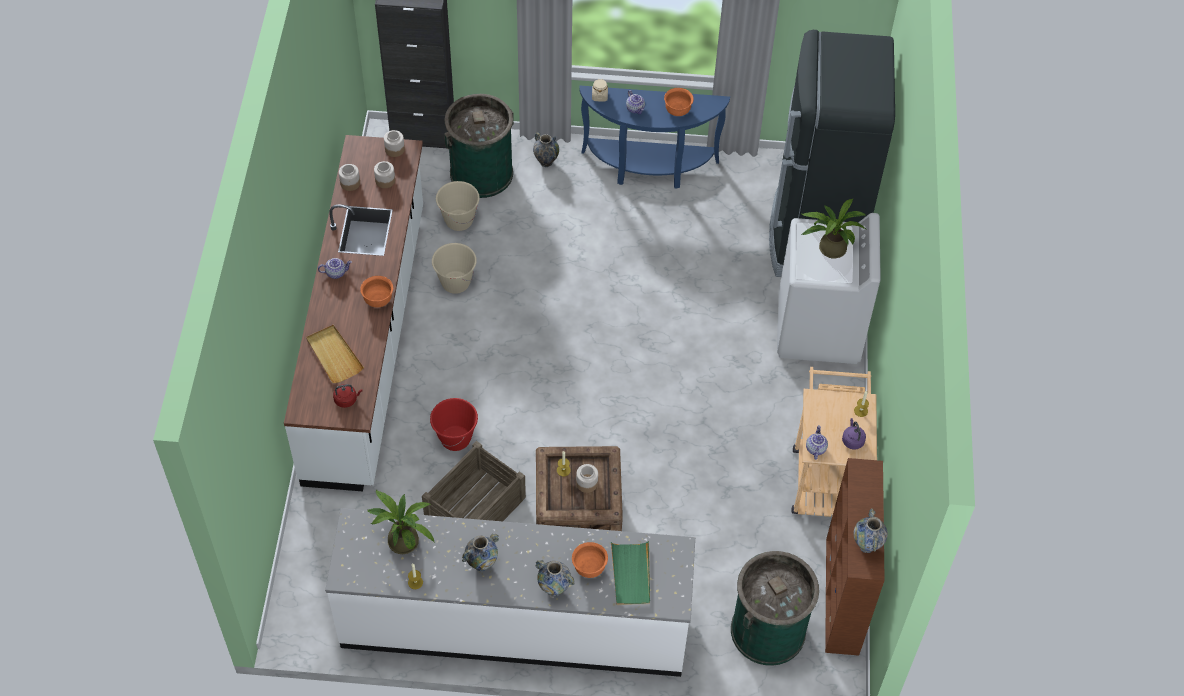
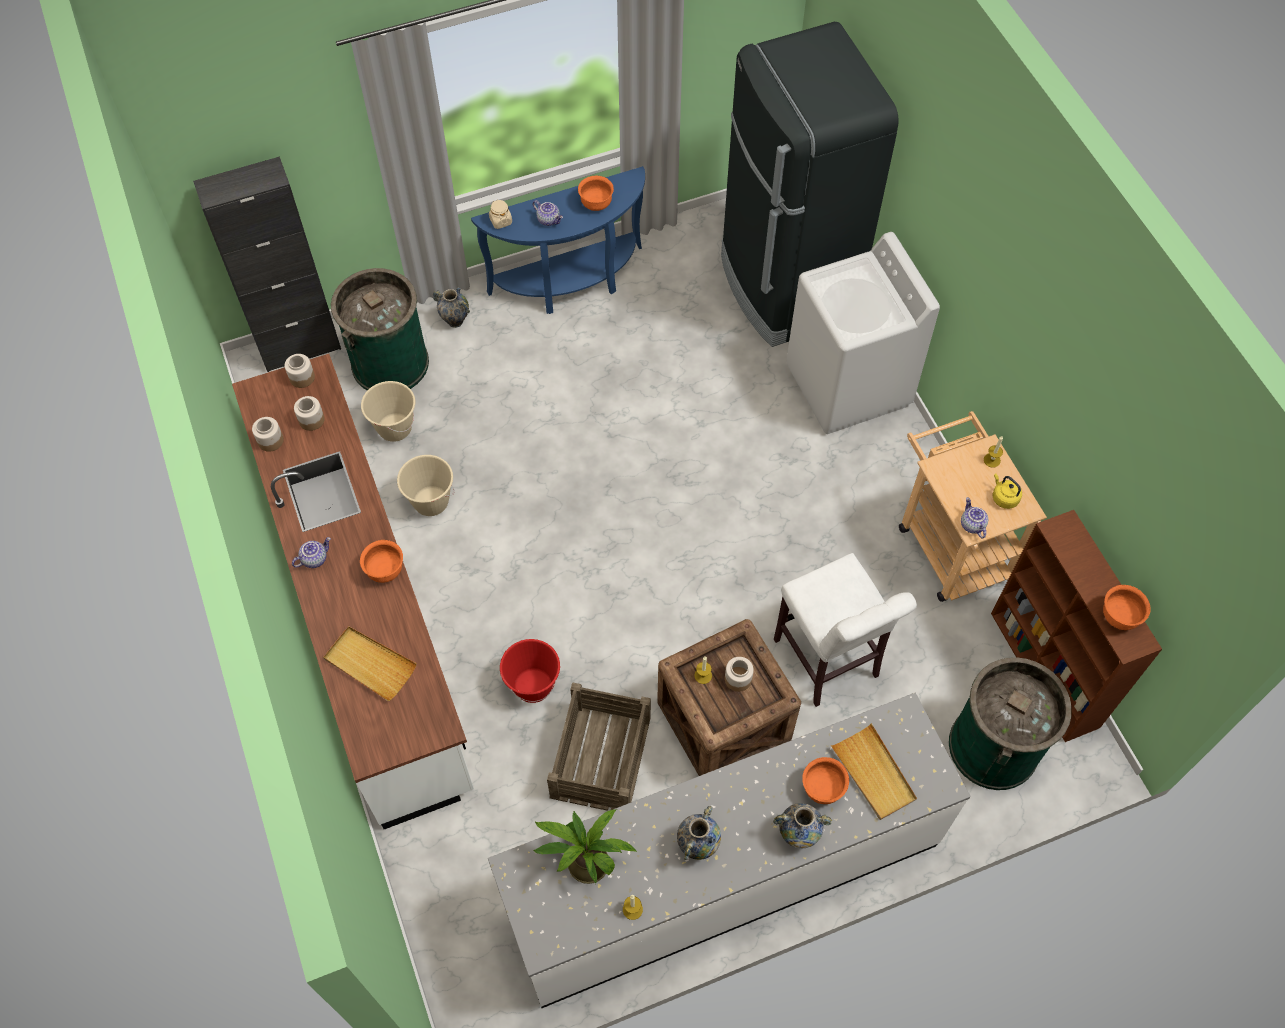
camera: 25 degrees left, 5 degrees up
red kettle [333,384,363,408] -> none
green tray [611,541,650,605] -> beige tray [830,723,917,820]
potted plant [802,199,867,258] -> none
purple kettle [842,418,866,450] -> yellow kettle [993,474,1022,509]
vase [854,508,888,553] -> orange bowl [1103,585,1150,630]
none -> white stool [774,553,917,707]

